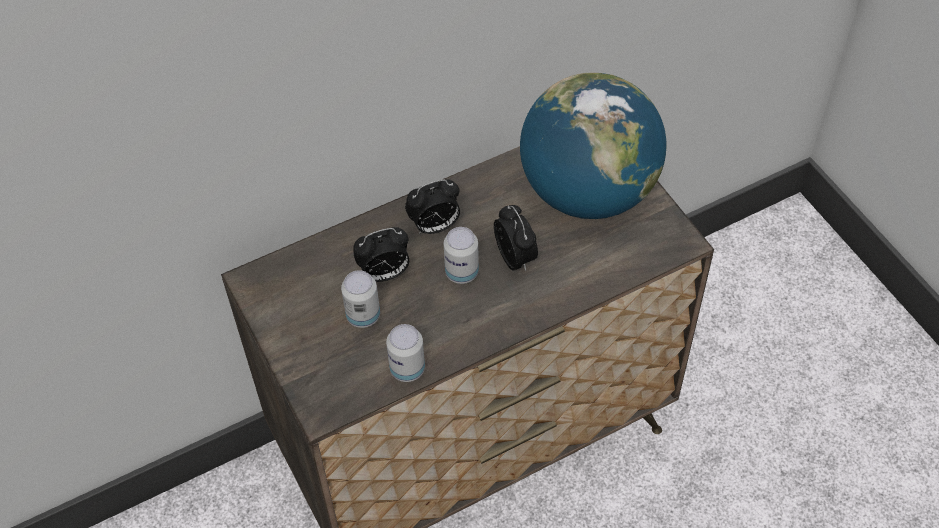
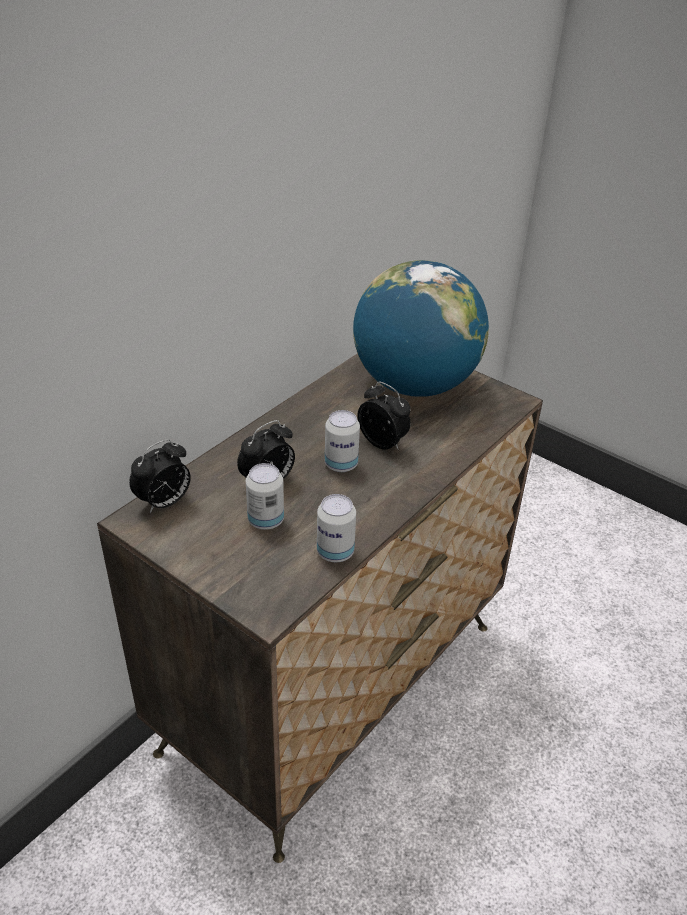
camera: 25 degrees left, 15 degrees down
alarm clock [405,179,460,234] -> alarm clock moved to [129,439,191,513]

